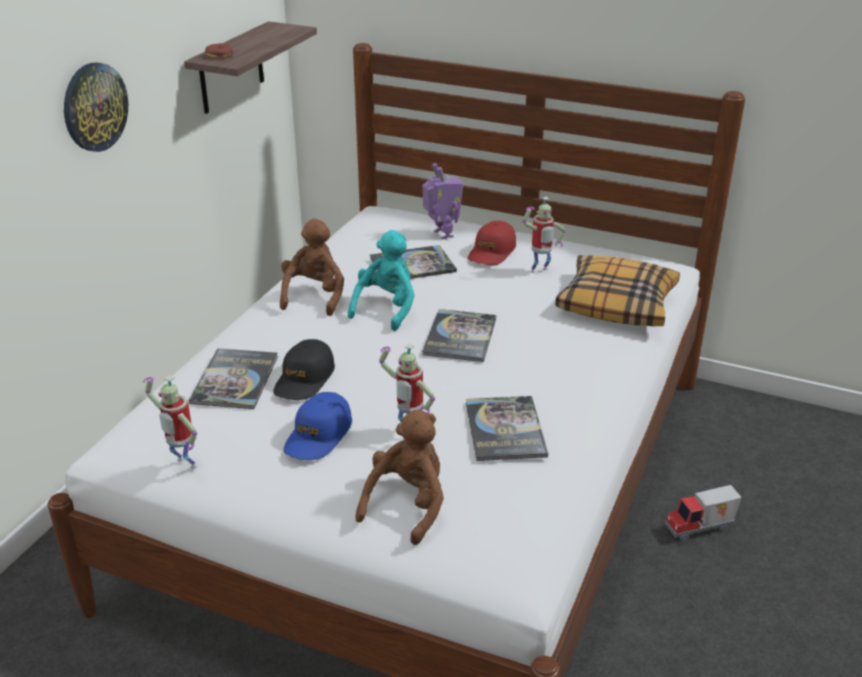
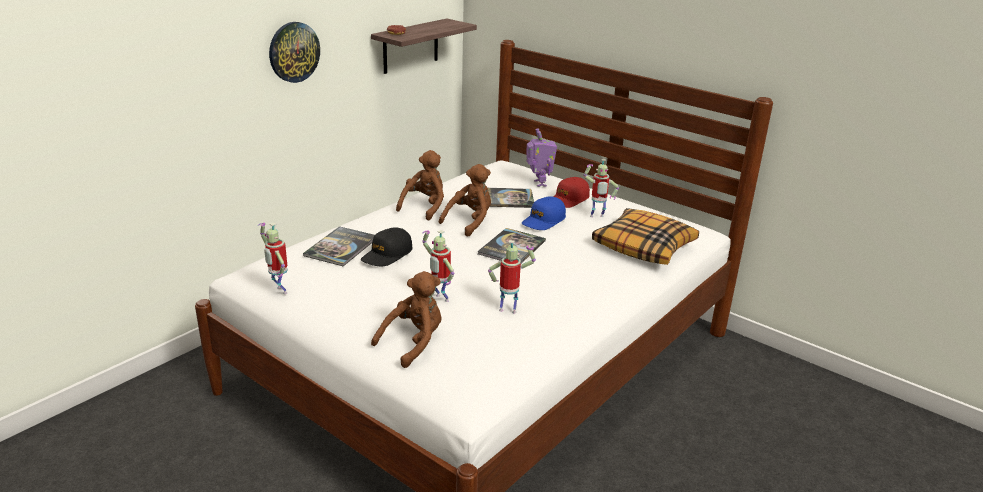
camera: 15 degrees right, 5 degrees down
blue cap [284,392,352,460] -> blue cap moved to [522,196,566,230]
turquoise plush toy [348,230,415,331] -> brown plush toy [439,164,491,237]
book [466,396,548,461] -> toy robot [488,240,536,314]
toy truck [665,485,742,541] -> none

